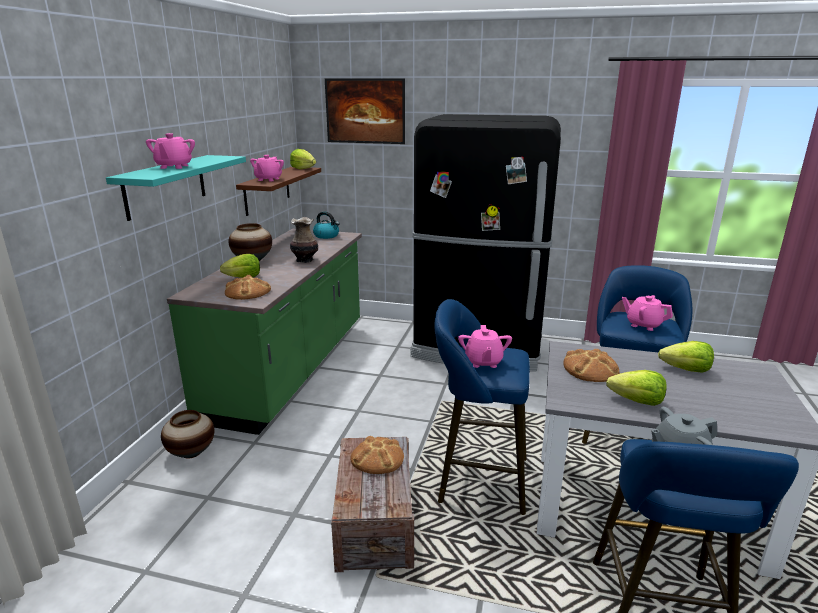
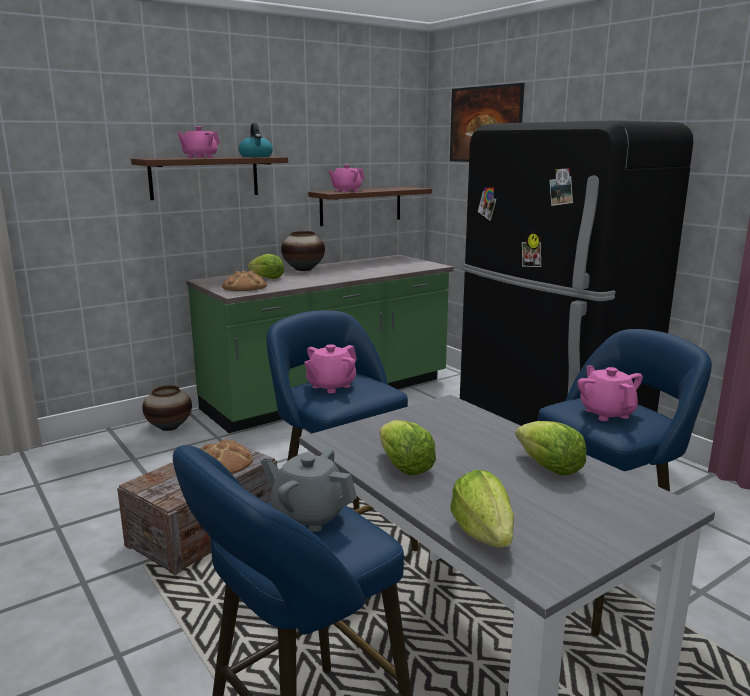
camera: 40 degrees right, 5 degrees down
turquoise shelf [106,155,246,221] -> brown shelf [131,156,288,200]
lettuce [290,149,316,169] -> lettuce moved to [450,470,514,547]
vase [290,217,318,263] -> none
kettle [313,211,340,239] -> kettle moved to [239,123,273,157]
bread [563,349,620,382] -> none

